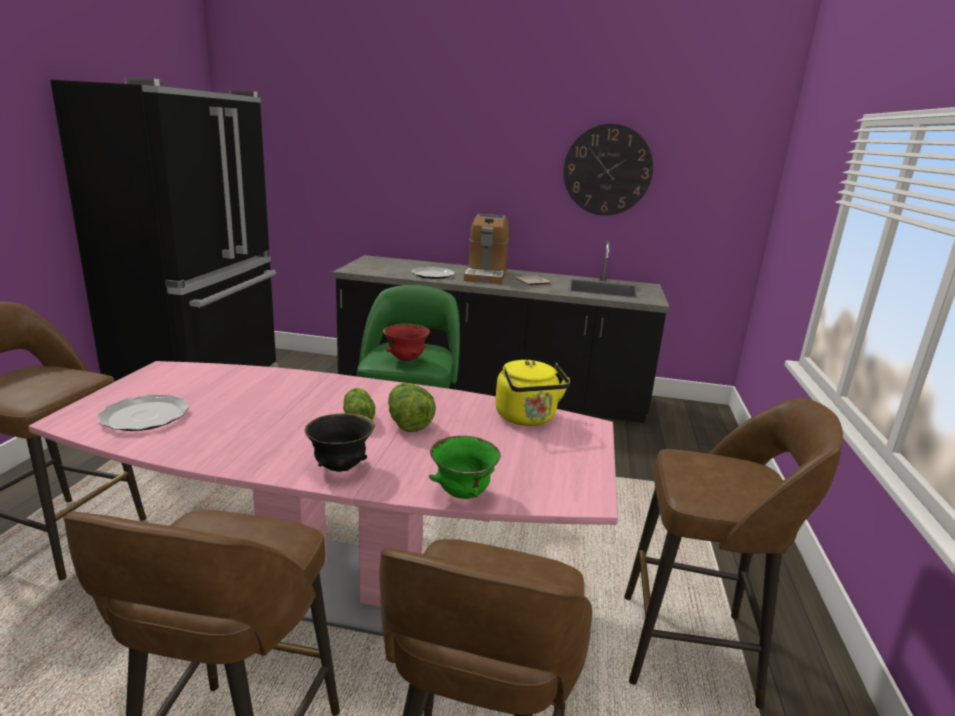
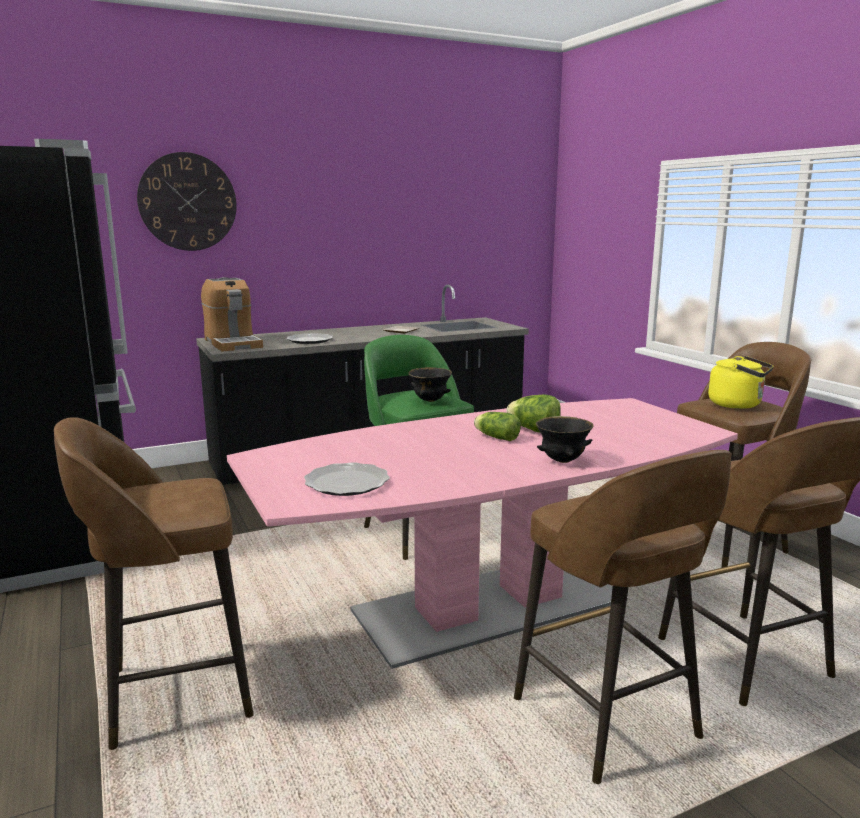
camera: 35 degrees left, 5 degrees down
red bowl [383,323,430,361] -> black bowl [408,367,452,402]
green bowl [429,436,501,499] -> none
coffee machine [464,214,509,284] -> coffee machine moved to [201,277,263,352]
yellow kettle [495,360,570,426] -> yellow kettle moved to [708,356,774,409]
wall clock [563,124,653,216] -> wall clock moved to [137,152,237,251]

